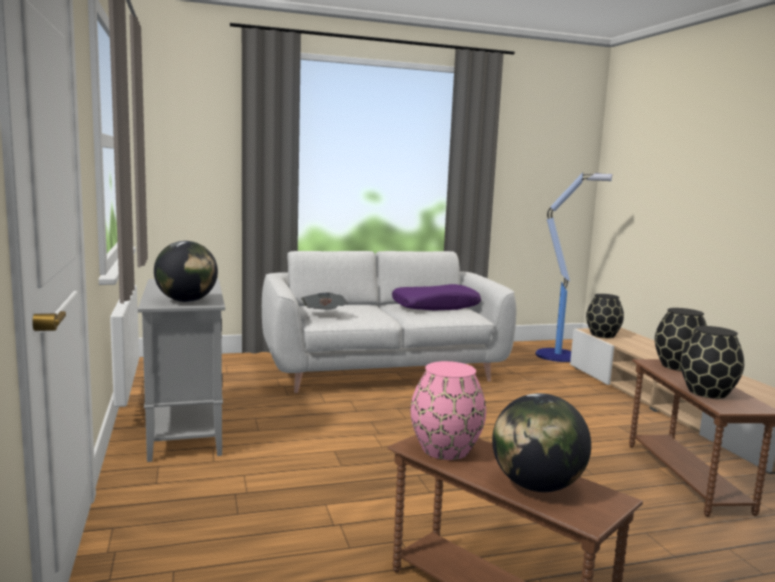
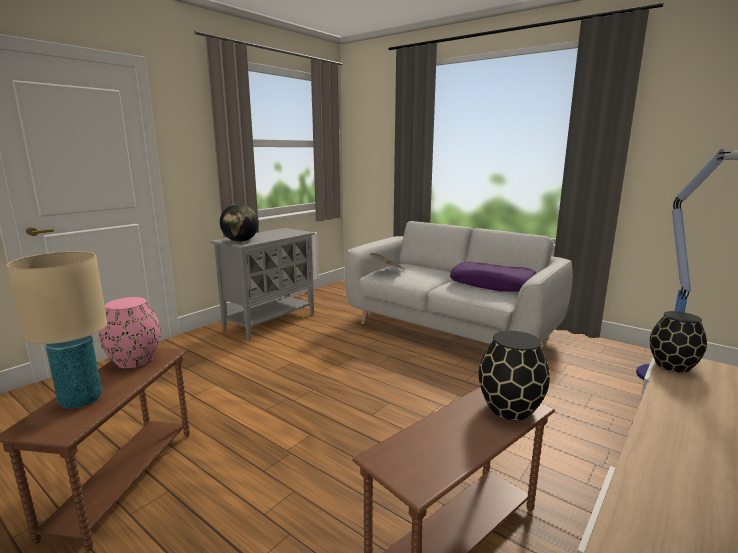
camera: 55 degrees right, 5 degrees up
globe [492,393,591,492] -> beige table lamp [6,251,107,409]
black vase [680,326,744,399] -> none

